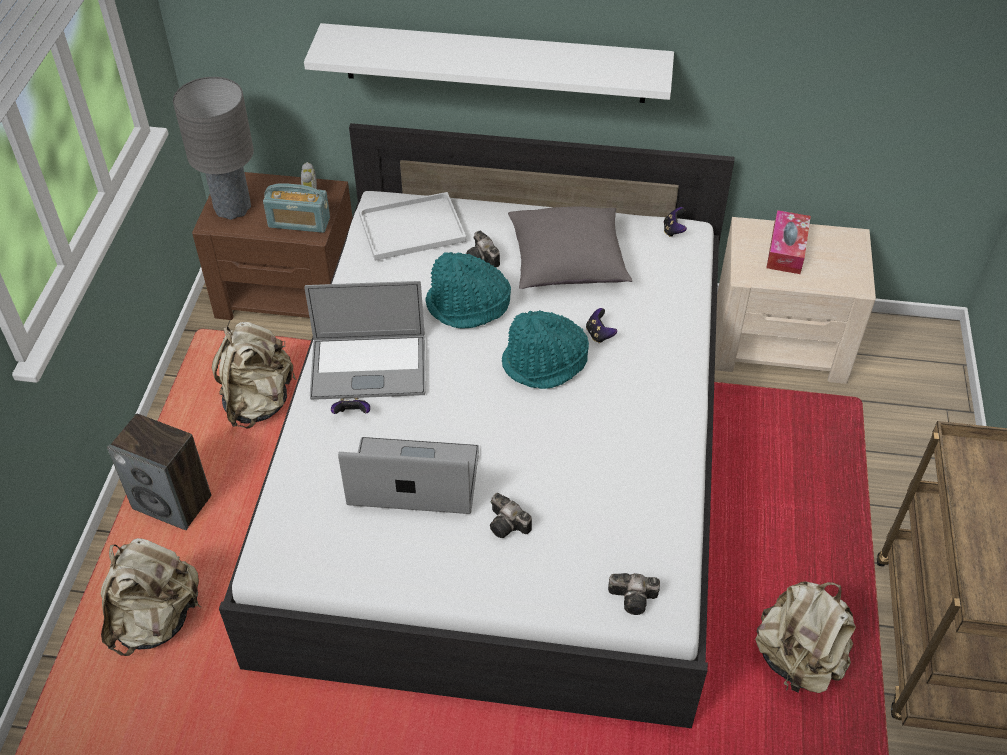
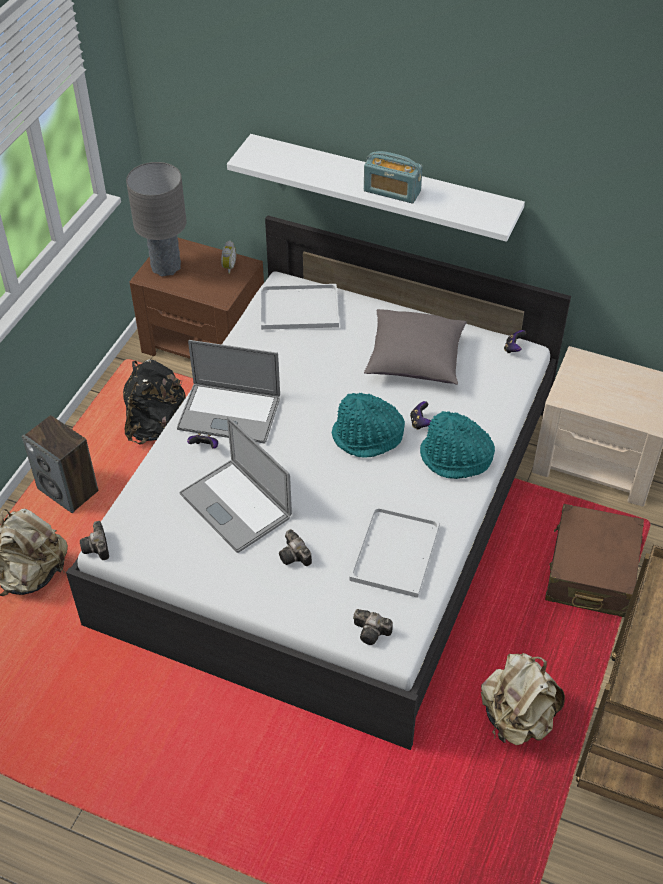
camera: 15 degrees right, 0 degrees up
beige backpack [212,322,296,429] -> black backpack [123,359,186,445]
radio [263,183,330,233] -> radio moved to [364,151,423,204]
laptop [338,437,479,514] -> laptop turned 150 degrees counterclockwise [180,417,292,553]
turquoise hat [425,252,511,329] -> turquoise hat moved to [420,411,495,479]
camera [466,231,500,267] -> camera moved to [80,521,109,560]
tissue box [766,210,811,274] -> none
none -> white tray [350,506,440,598]
none -> brown suitcase [545,504,644,617]

